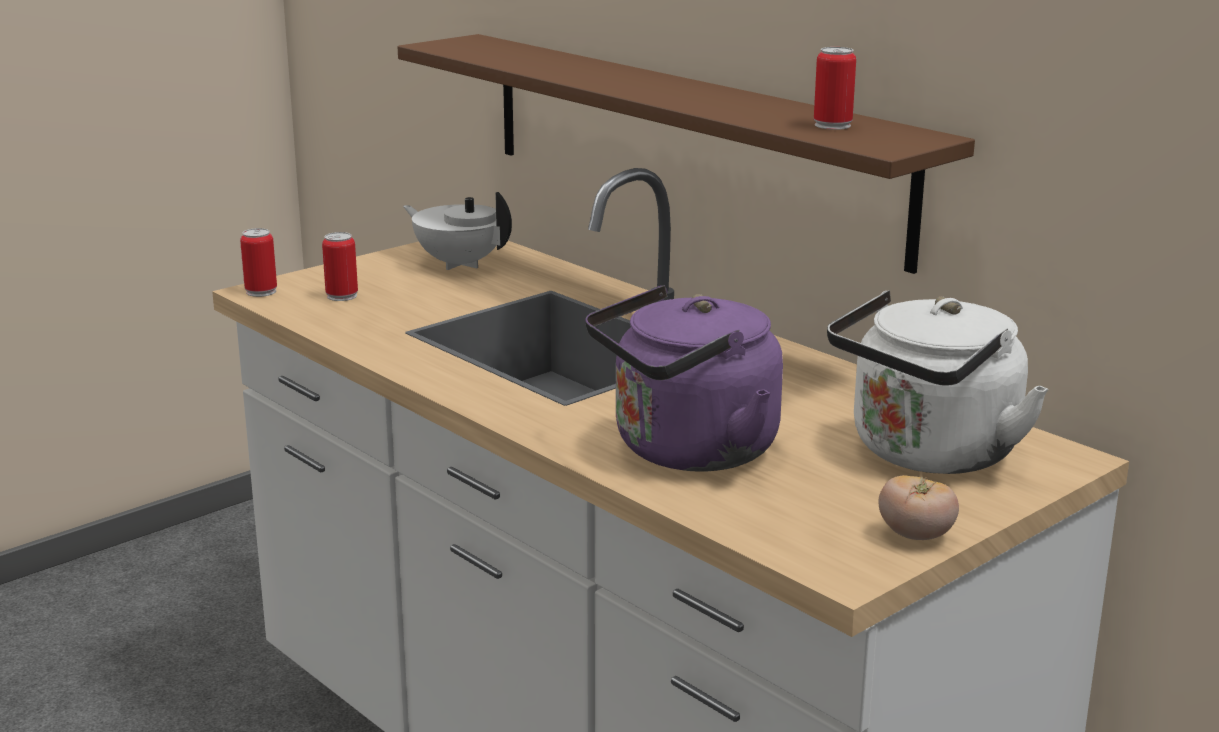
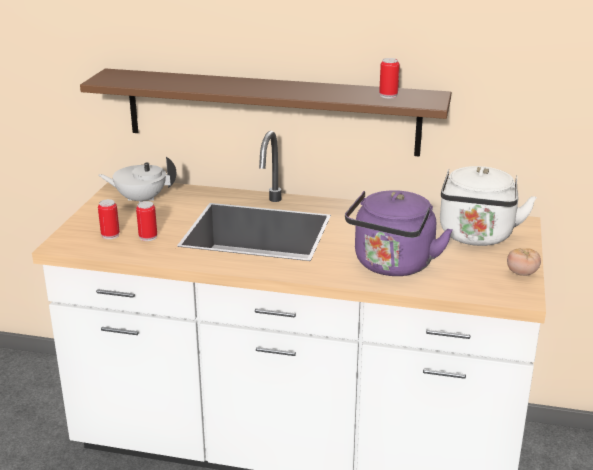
camera: 35 degrees left, 5 degrees up
can [240,228,277,297] -> can moved to [136,201,157,241]

